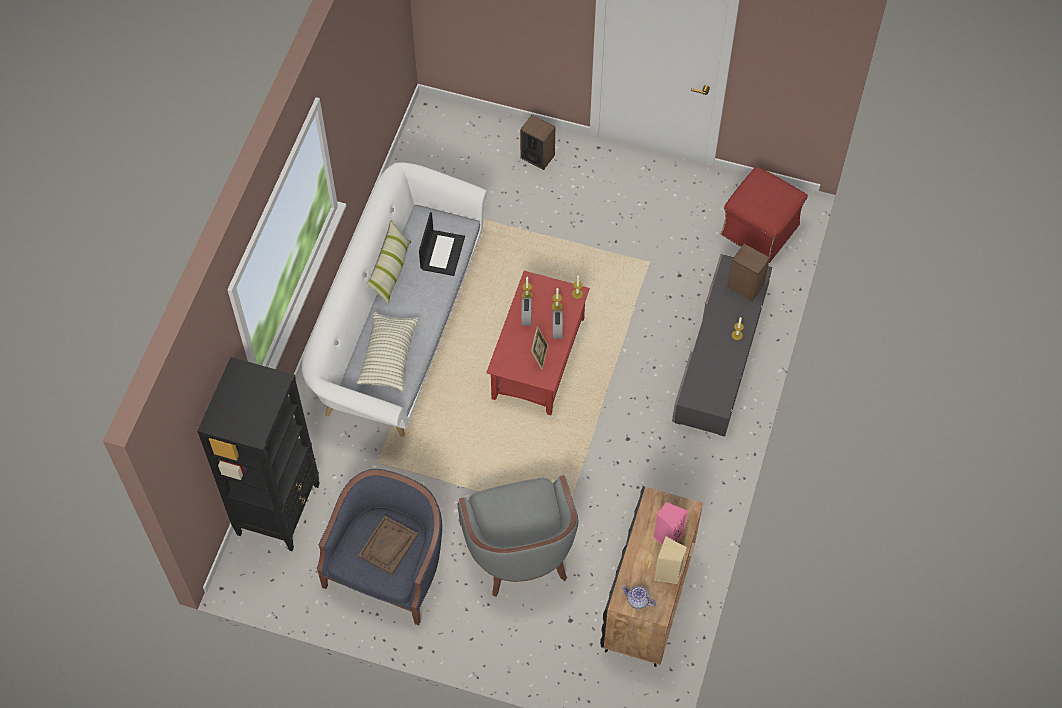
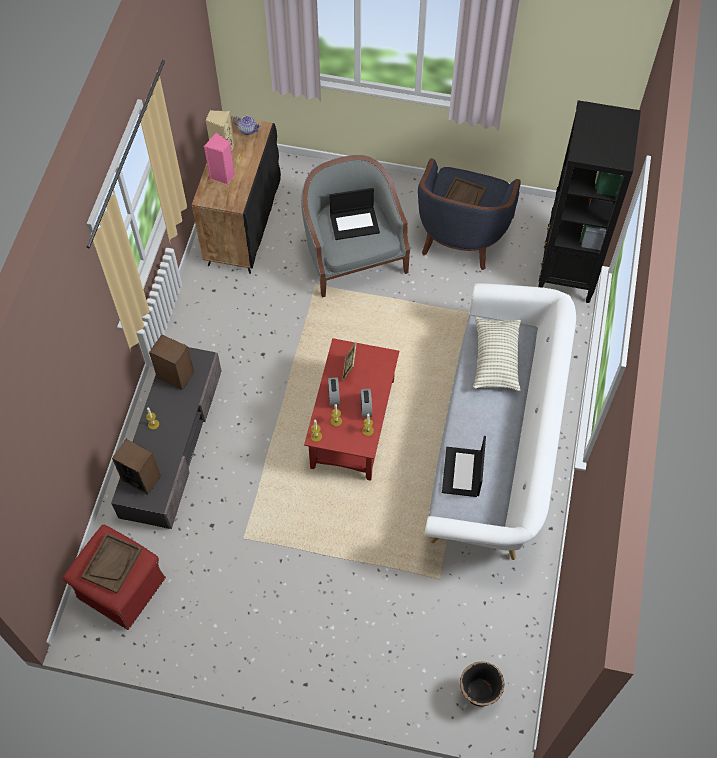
camera: 175 degrees right, 0 degrees up
pillow [366,220,411,306] -> none
speaker [520,115,555,170] -> speaker moved to [149,334,194,390]
none -> brown tray [81,533,142,594]
none -> laptop [329,188,380,240]
none -> black planter [460,662,504,707]

